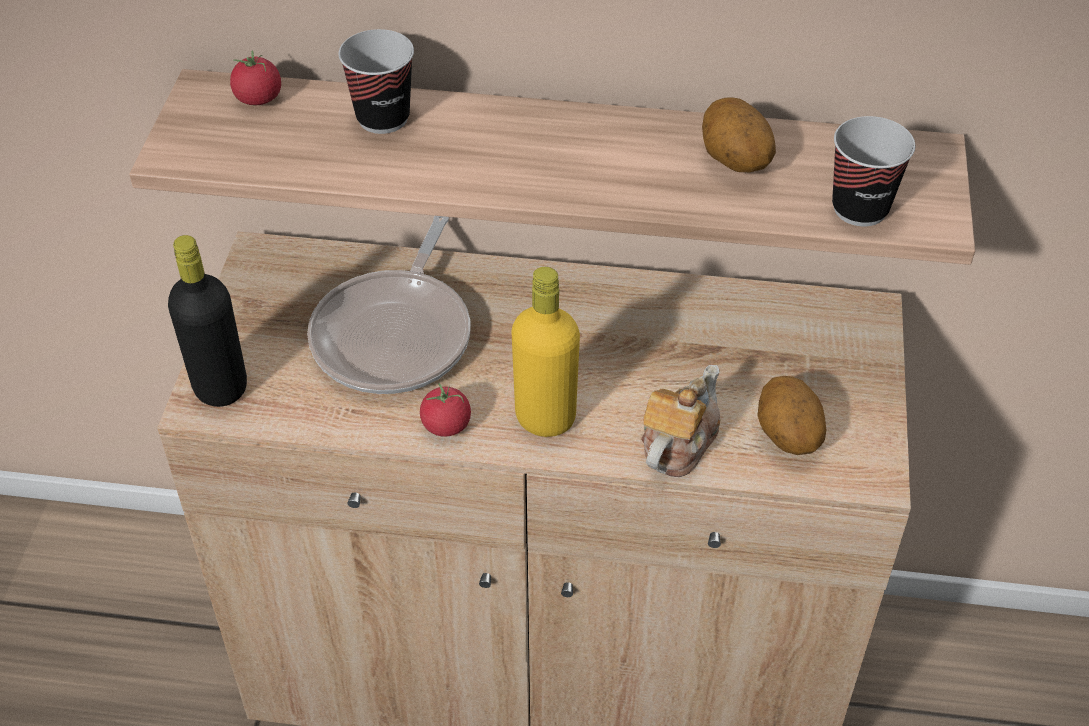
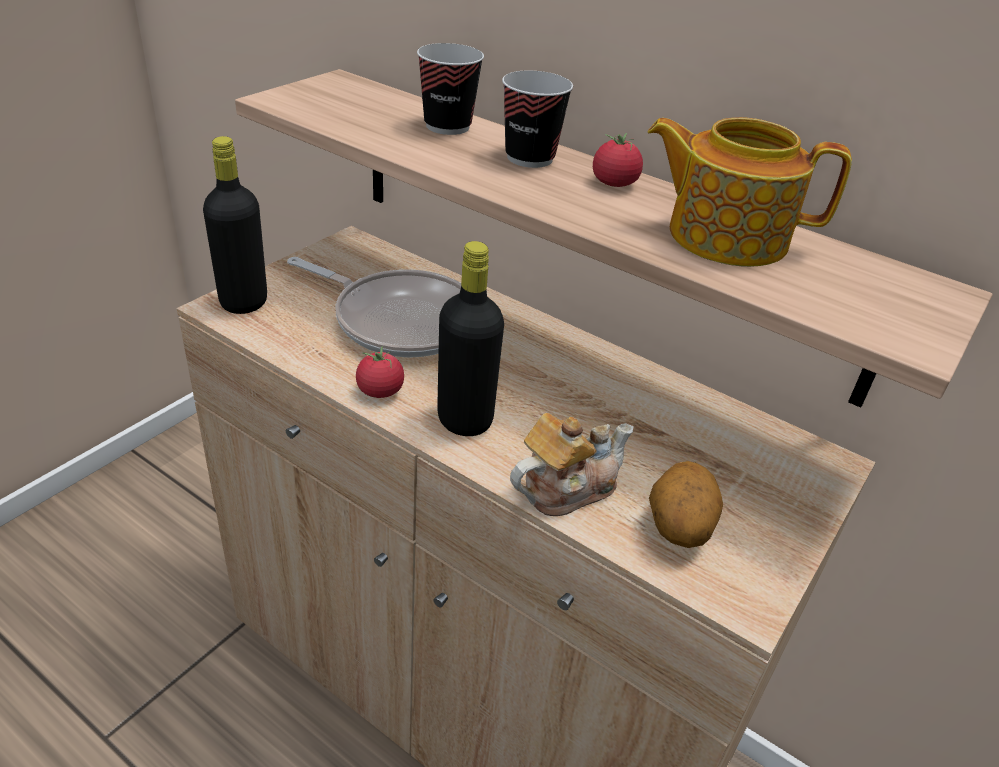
camera: 25 degrees right, 10 degrees down
tomato [230,50,281,105] -> tomato moved to [593,133,643,187]
frying pan [307,216,471,394] -> frying pan turned 105 degrees counterclockwise [287,257,461,358]
yellow bottle [511,267,580,437] -> black bottle [437,241,504,436]
potato [702,97,776,172] -> teapot [647,117,852,267]
cup [832,116,915,226] -> cup moved to [502,70,573,168]

